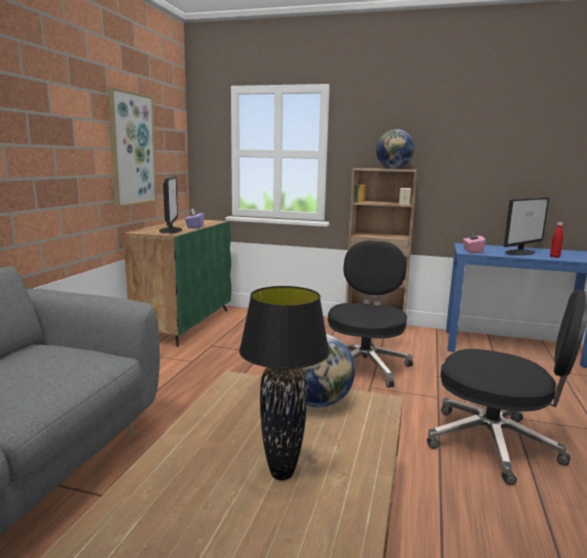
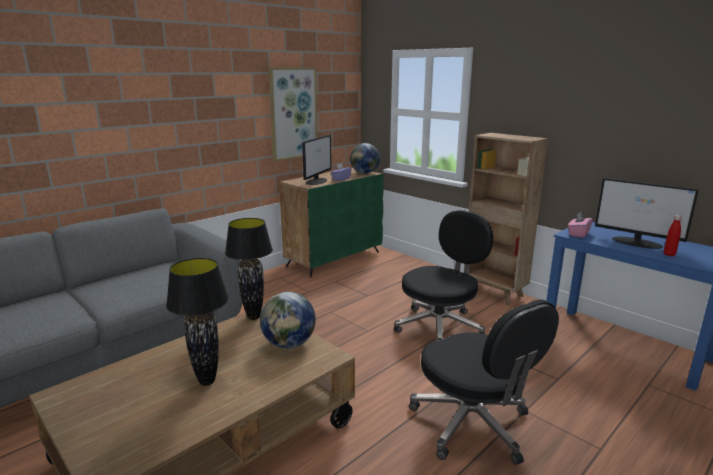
camera: 30 degrees right, 5 degrees up
globe [376,129,415,169] -> globe moved to [350,143,380,174]
monitor [504,197,549,255] -> monitor turned 45 degrees clockwise [595,178,699,249]
none -> black table lamp [225,218,273,320]

